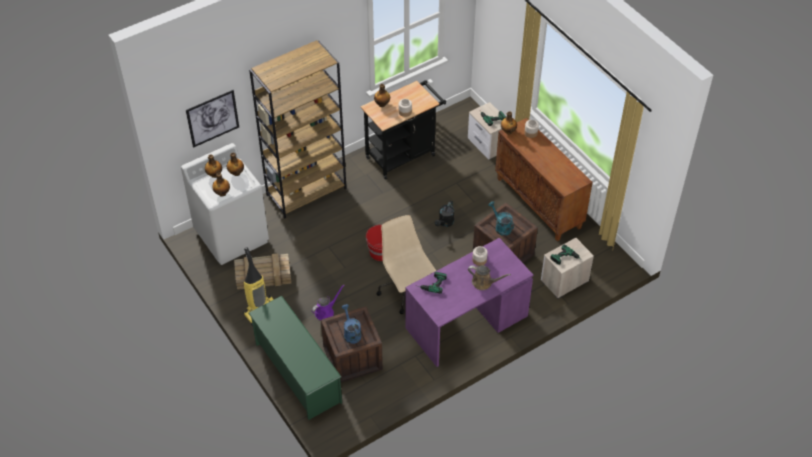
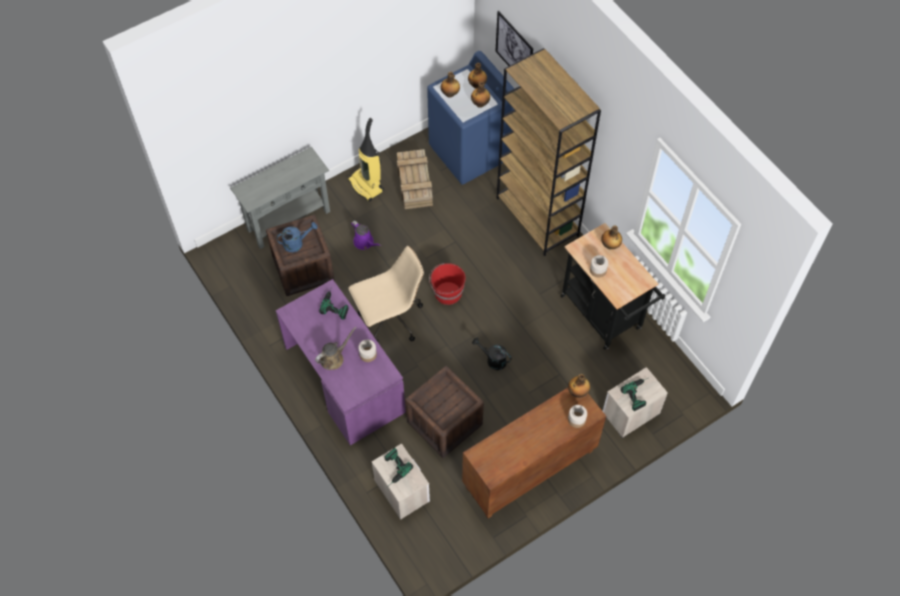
camera: 90 degrees right, 10 degrees up
white washing machine [181,143,269,265] -> blue washing machine [427,51,515,185]
green shoe rack [249,296,342,420] -> grey console table [230,147,330,249]
brown watering can [468,265,511,290] -> brown watering can turned 150 degrees counterclockwise [315,327,357,370]
turquoise watering can [488,201,514,236] -> none

